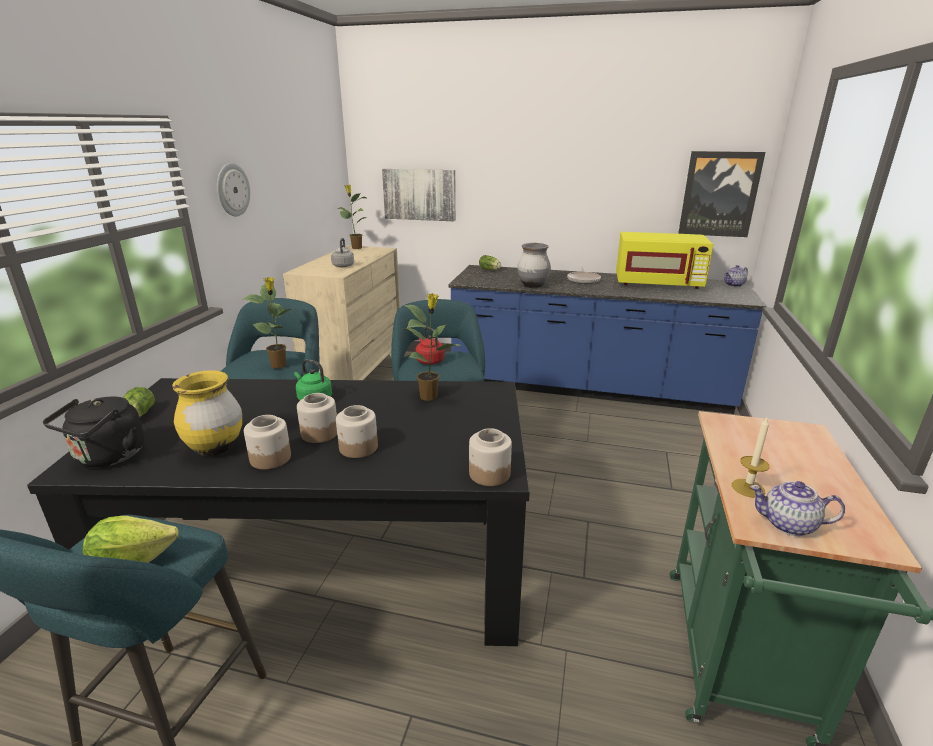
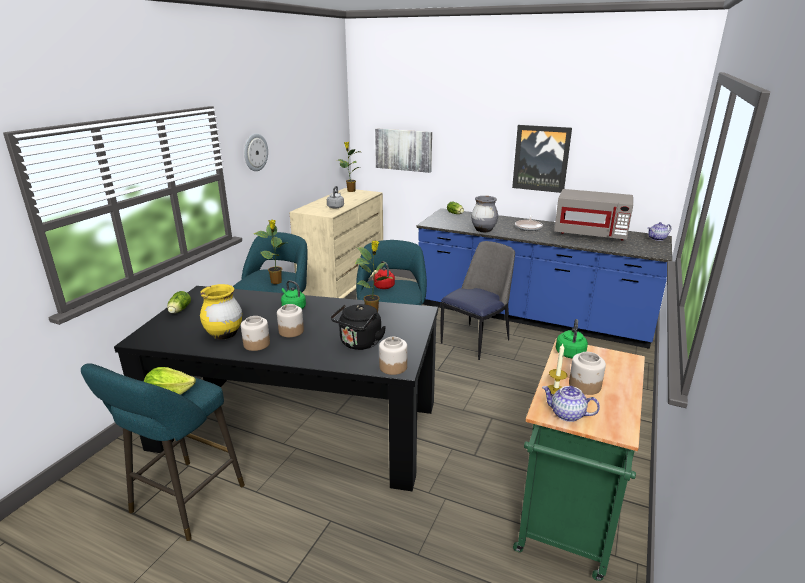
camera: 10 degrees right, 0 degrees up
black kettle [43,396,144,467] -> black kettle moved to [331,304,386,350]
jar [336,405,378,458] -> jar moved to [569,352,606,395]
yellow microwave [616,232,713,289] -> grey microwave [554,189,633,241]
picture [678,151,765,237] -> picture moved to [512,125,572,193]
none -> chair [440,241,515,360]
none -> green kettle [556,319,588,358]

